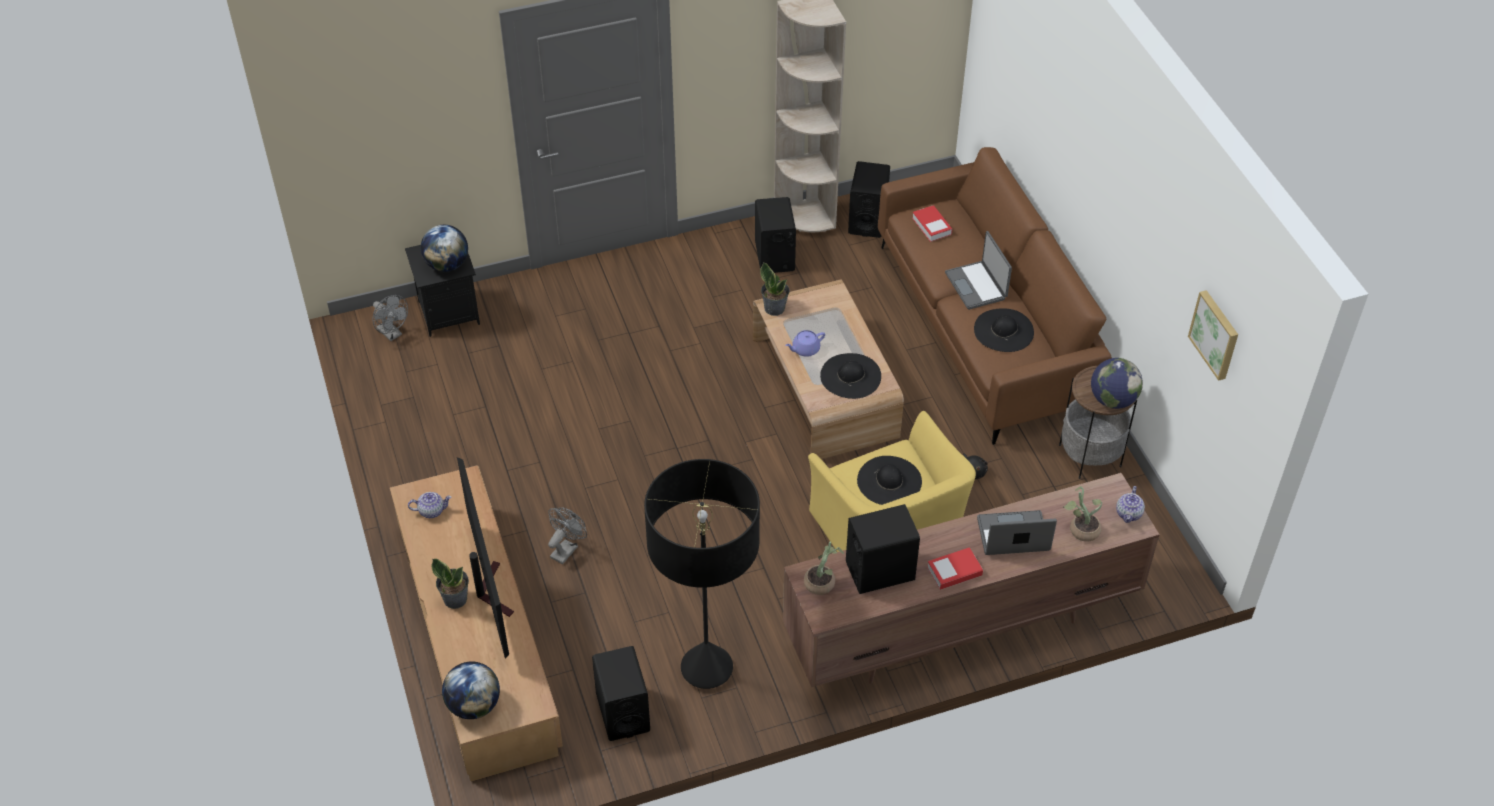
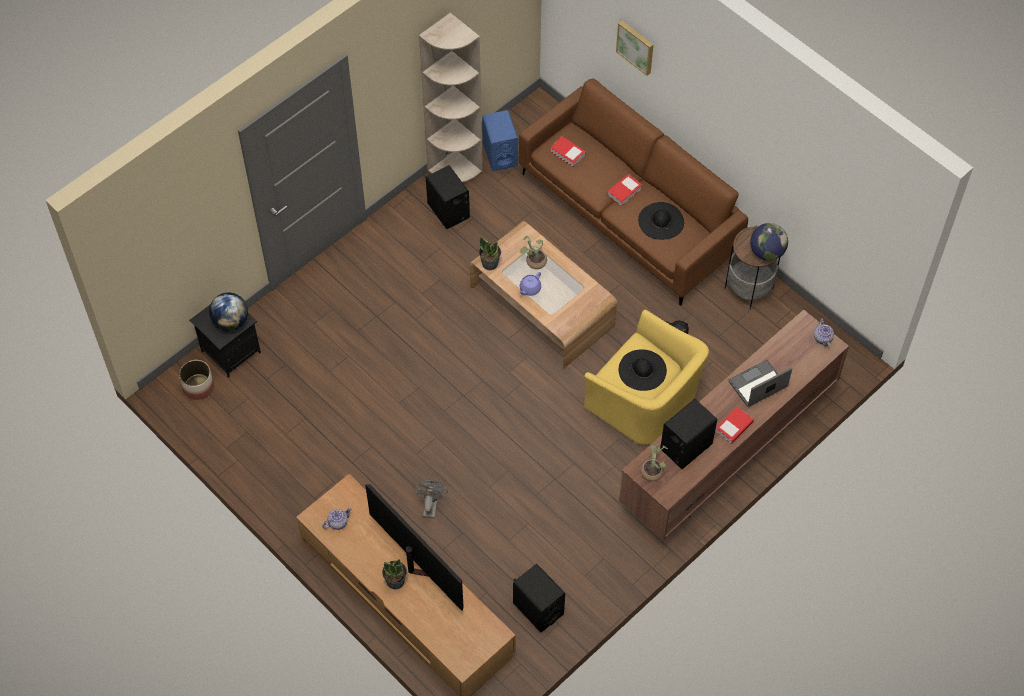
camera: 25 degrees left, 10 degrees up
grey fan [373,295,408,341] -> planter [179,360,214,400]
globe [442,662,500,719] -> none
black floor lamp [644,459,760,689] -> none
black hat [820,353,881,399] -> none
black speaker [848,161,890,238] -> blue speaker [482,110,518,171]
laptop [945,231,1012,310] -> book [607,174,642,206]
potted plant [1063,486,1102,542] -> potted plant moved to [519,236,547,269]
picture [1188,290,1238,381] -> picture moved to [616,21,653,76]

